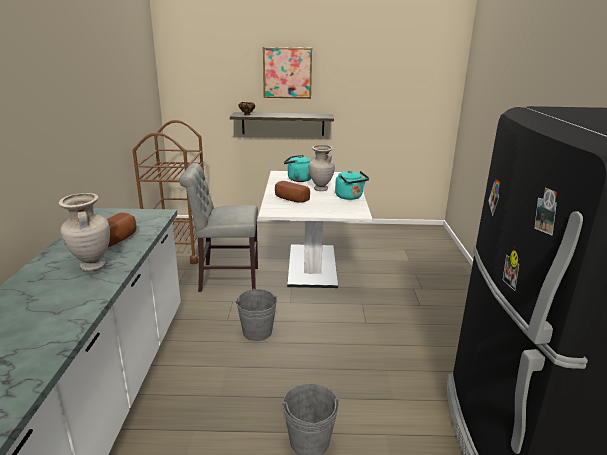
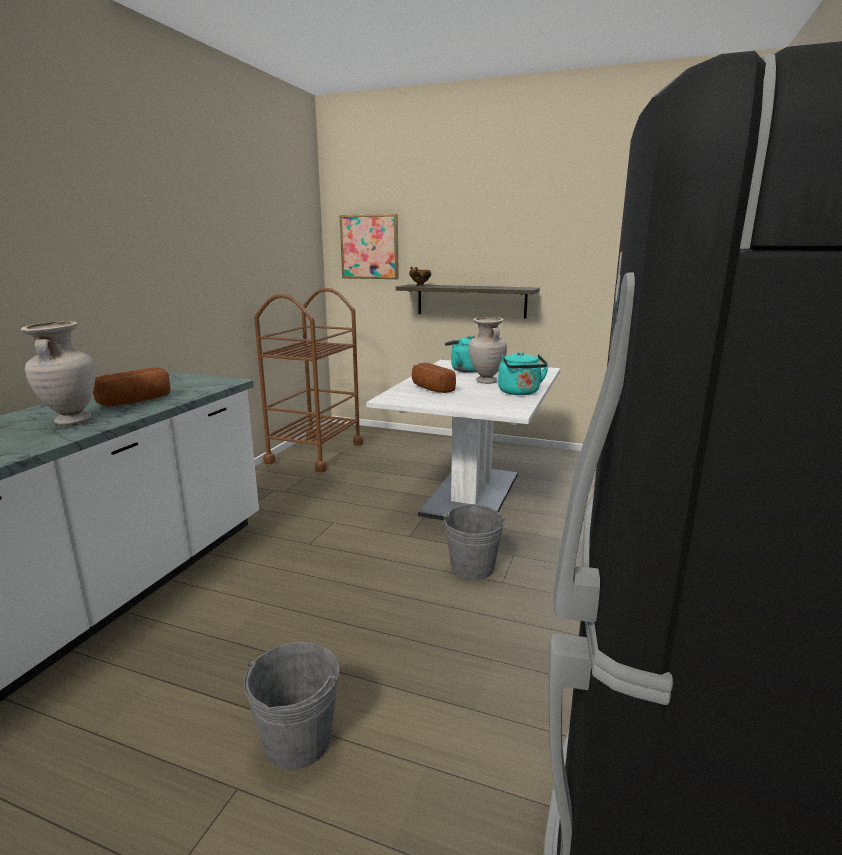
camera: 20 degrees right, 5 degrees down
grey chair [179,163,258,292] -> none
grey bucket [236,289,277,341] -> grey bucket moved to [443,504,505,580]
picture [263,47,312,99] -> picture moved to [340,214,399,279]

